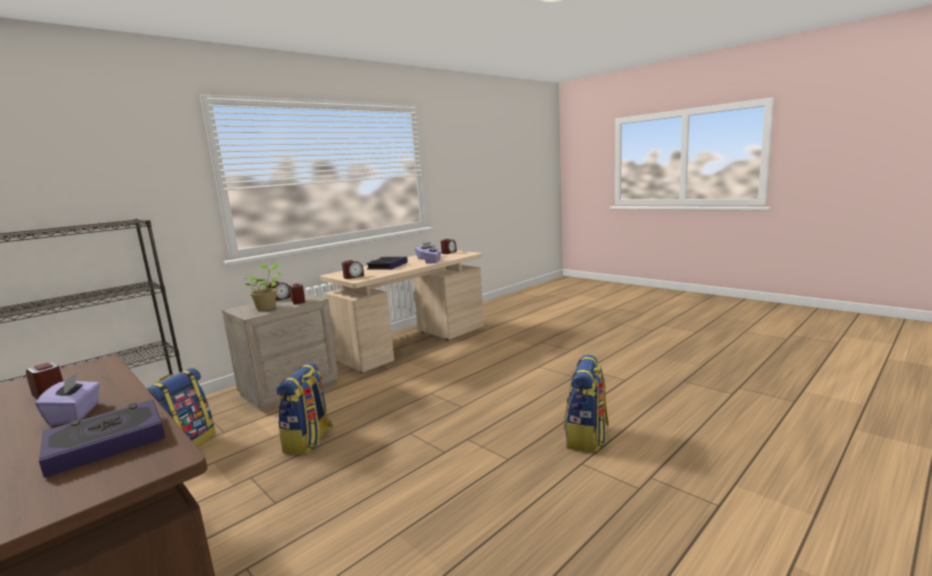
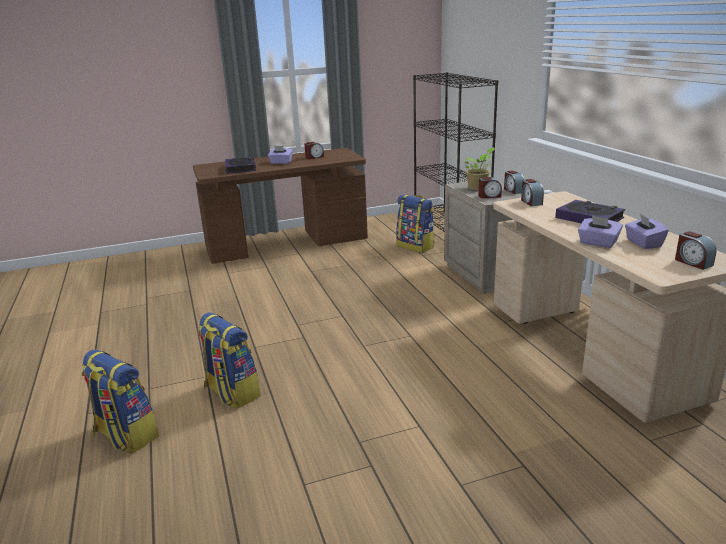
camera: 115 degrees right, 10 degrees up
backpack [276,363,333,455] -> backpack moved to [82,350,159,454]

